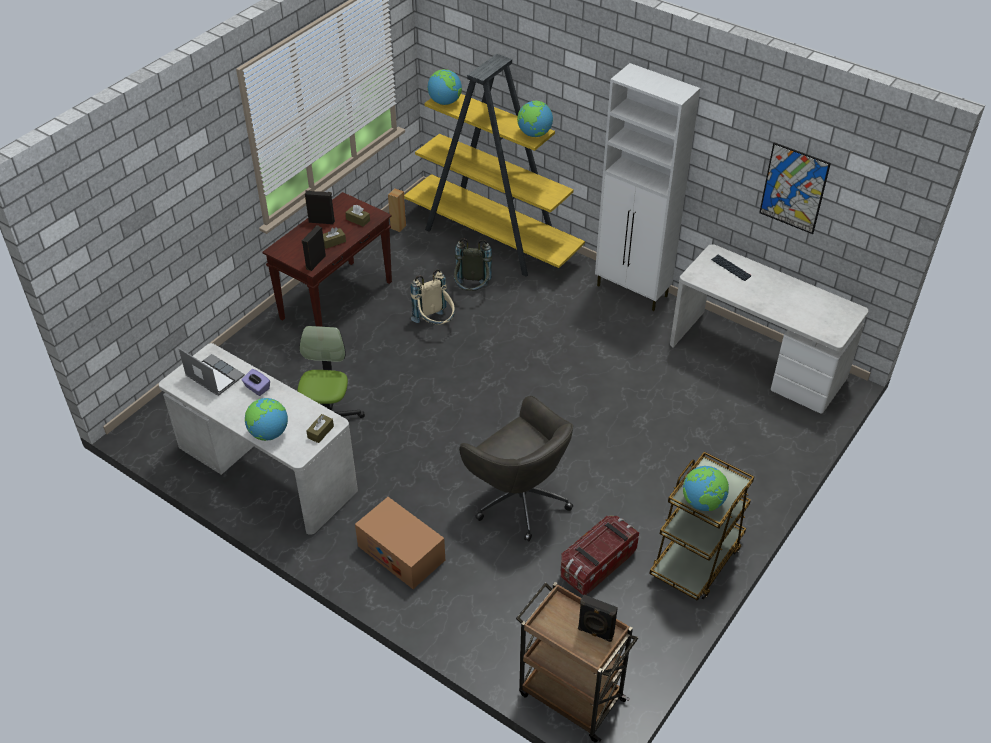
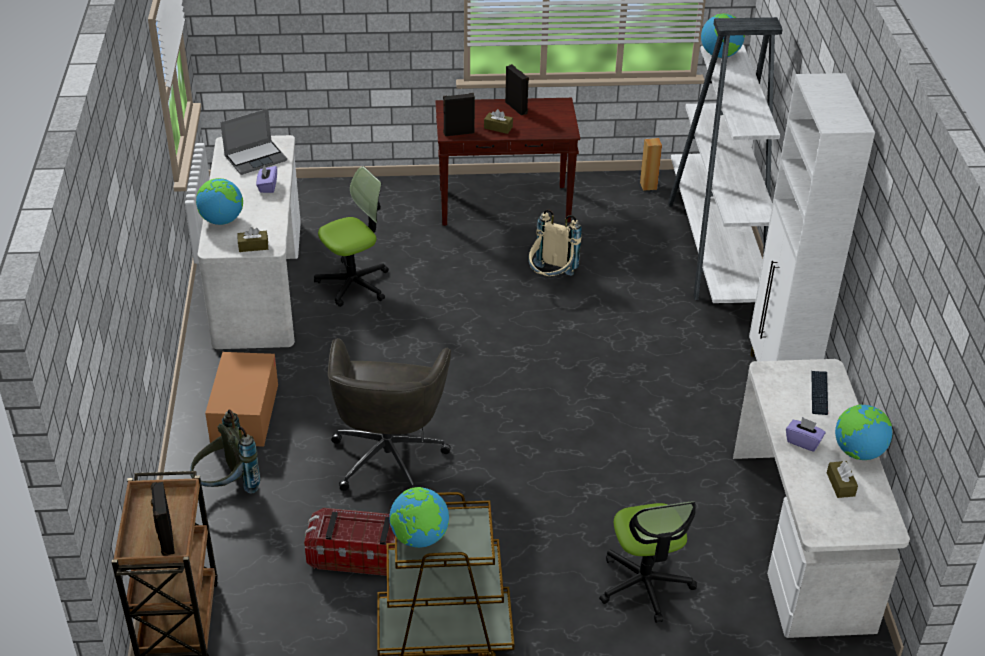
camera: 50 degrees right, 5 degrees down
laptop [179,348,245,396] -> laptop turned 60 degrees clockwise [220,108,287,175]
brown tissue box [345,205,370,227] -> brown tissue box moved to [827,461,858,498]
yellow bookcase [404,54,585,277] -> white bookcase [668,17,783,303]
grey backpack [454,238,492,291] -> grey backpack moved to [190,409,260,494]
globe [517,101,553,137] -> globe moved to [835,405,892,461]
picture [759,142,831,234] -> none
none -> office chair [599,501,697,623]
none -> purple tissue box [786,417,826,452]

